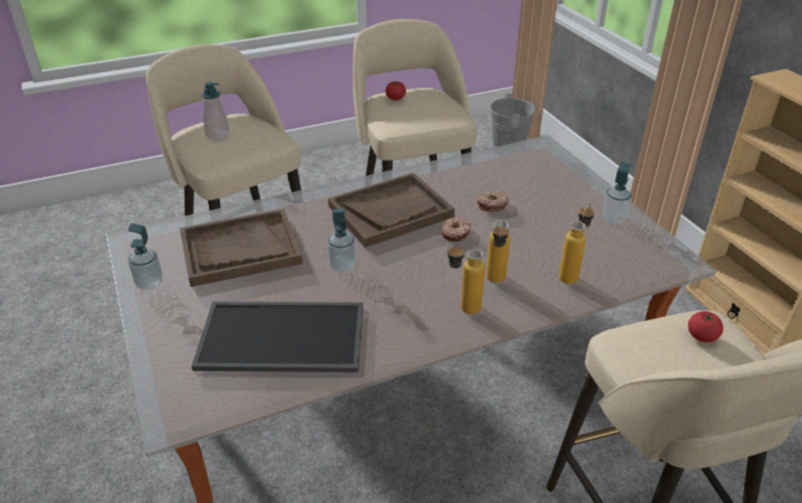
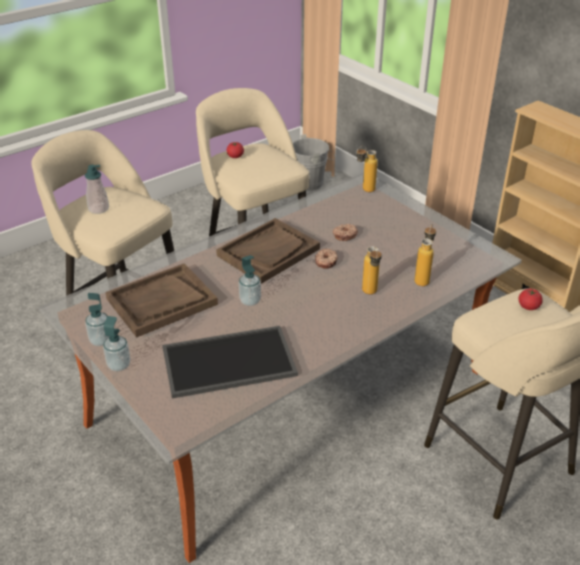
camera: 15 degrees left, 0 degrees up
bottle [447,243,485,314] -> bottle moved to [357,146,377,192]
soap dispenser [602,162,631,224] -> soap dispenser moved to [103,316,131,371]

